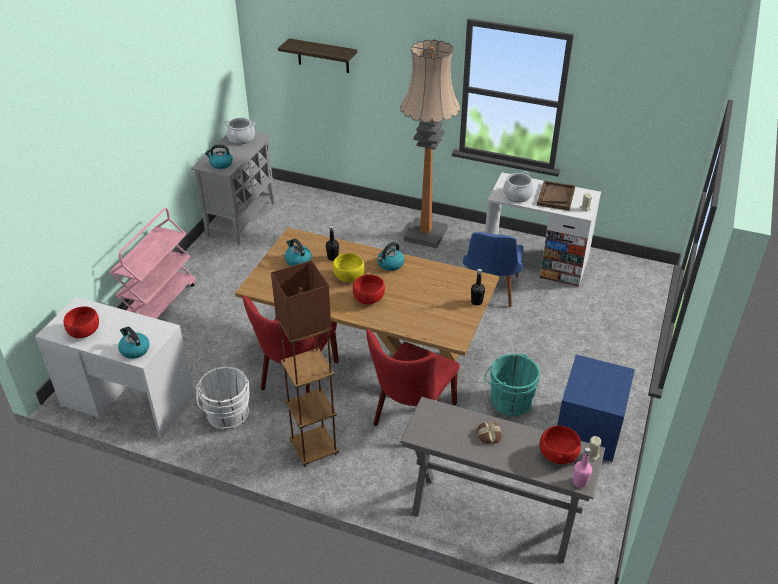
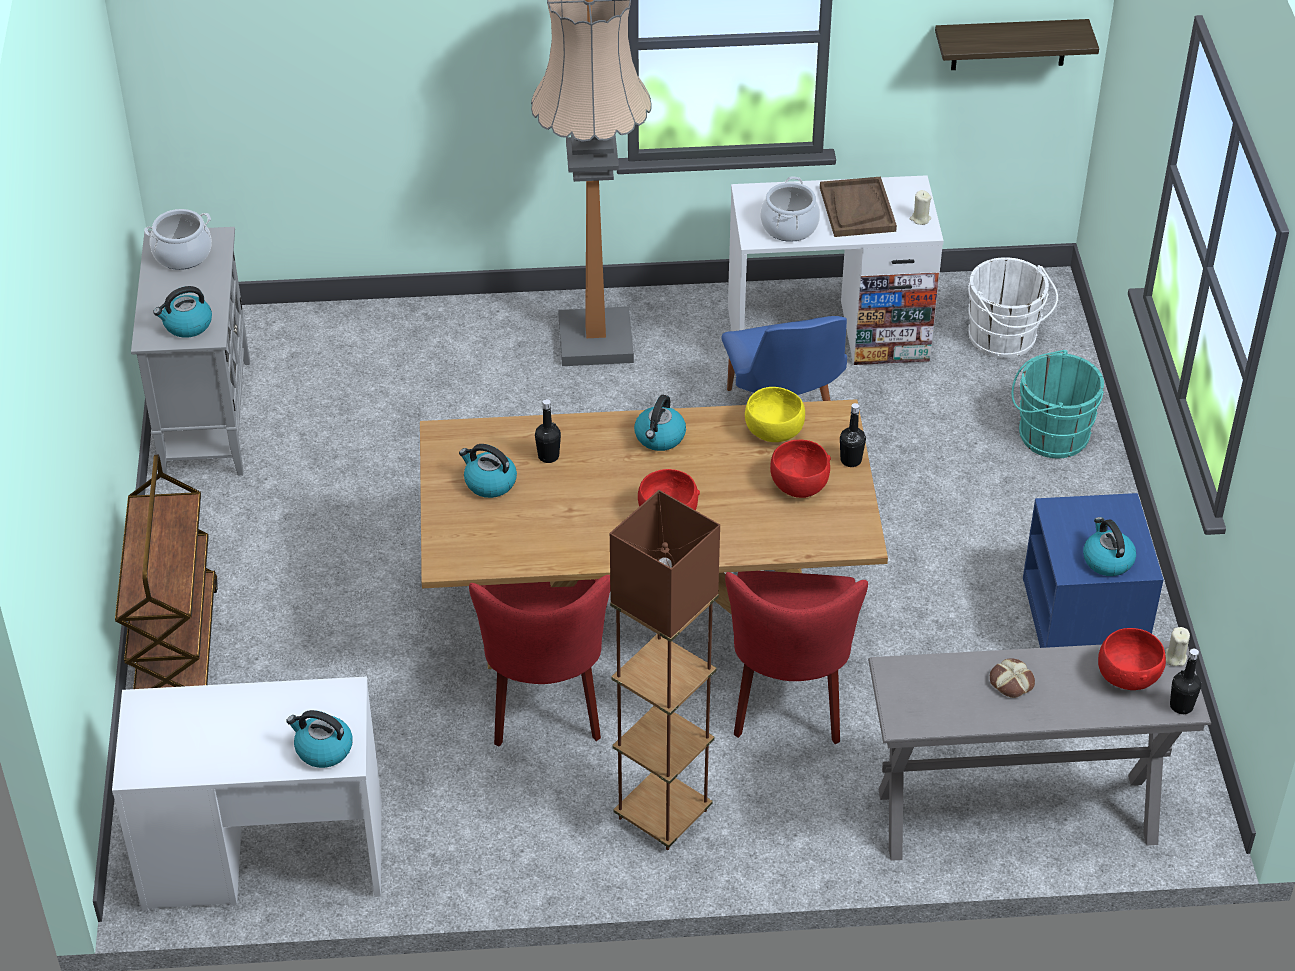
camera: 25 degrees left, 5 degrees up
red bowl [64,306,99,338] -> red bowl moved to [770,440,831,498]
pink cart [110,208,196,319] -> brown cart [115,454,218,689]
white bucket [196,367,250,430] -> white bucket moved to [968,257,1058,359]
shelf [278,38,357,73] -> shelf moved to [935,19,1099,70]
yellow bowl [333,253,365,282] -> yellow bowl moved to [745,387,805,442]
turquoise bucket [484,354,540,416] -> turquoise bucket moved to [1012,350,1104,459]
pink bottle [573,447,592,488] -> black bottle [1170,648,1201,714]
none -> kettle [1083,517,1136,576]

